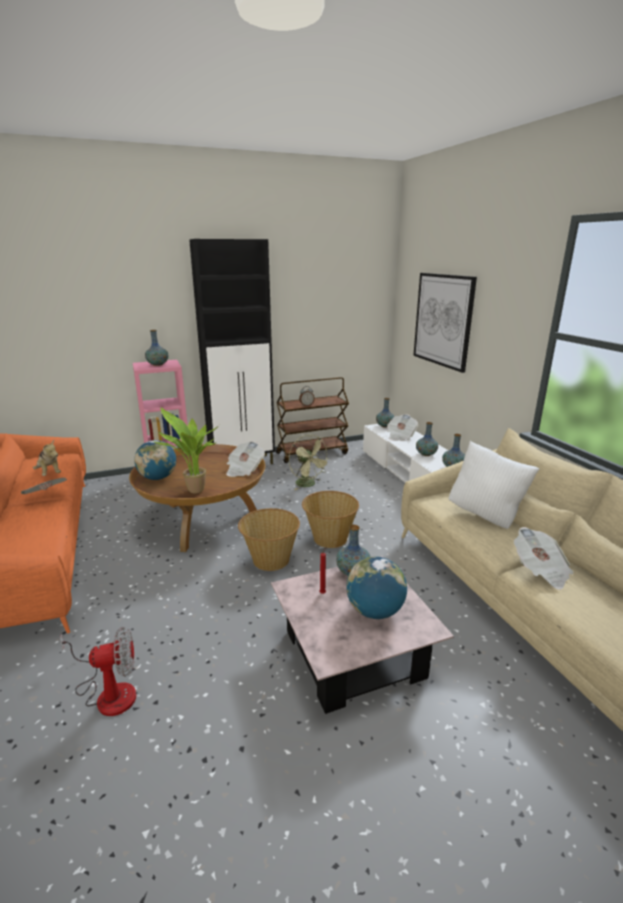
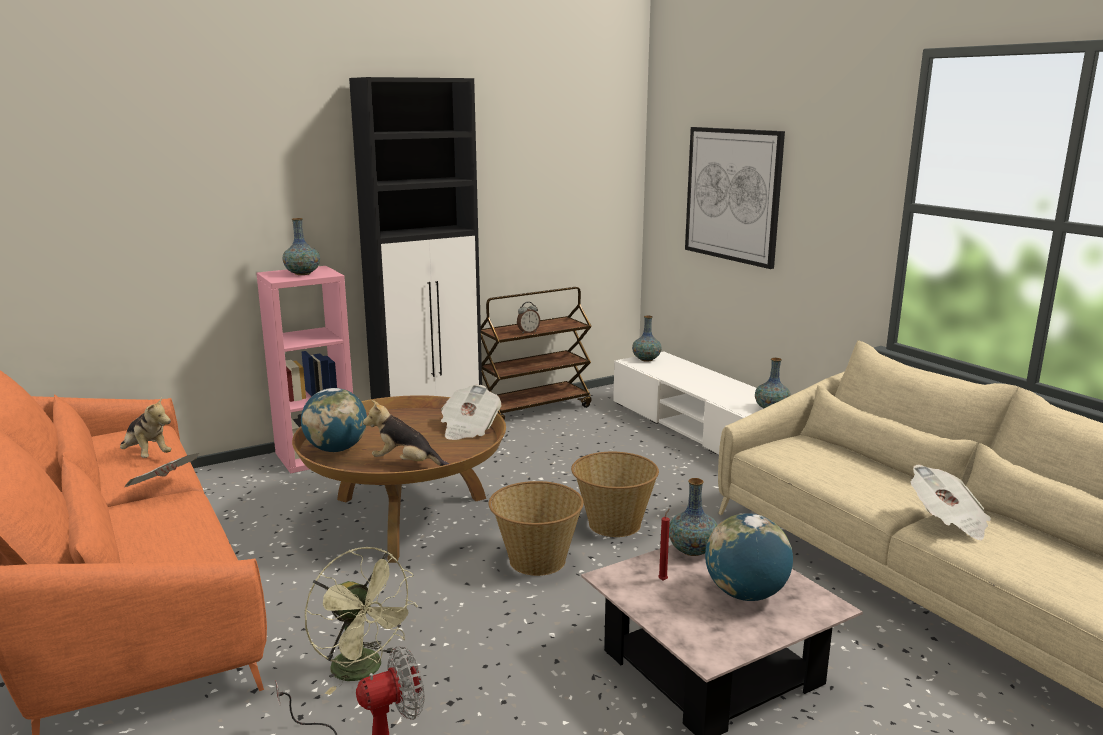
camera: 10 degrees left, 5 degrees down
potted plant [153,408,219,493] -> plush toy [363,400,449,466]
green fan [289,435,331,490] -> green fan moved to [304,547,418,695]
newspaper [387,414,419,441] -> none
vase [416,422,438,456] -> none
white pillow [449,441,539,529] -> none

